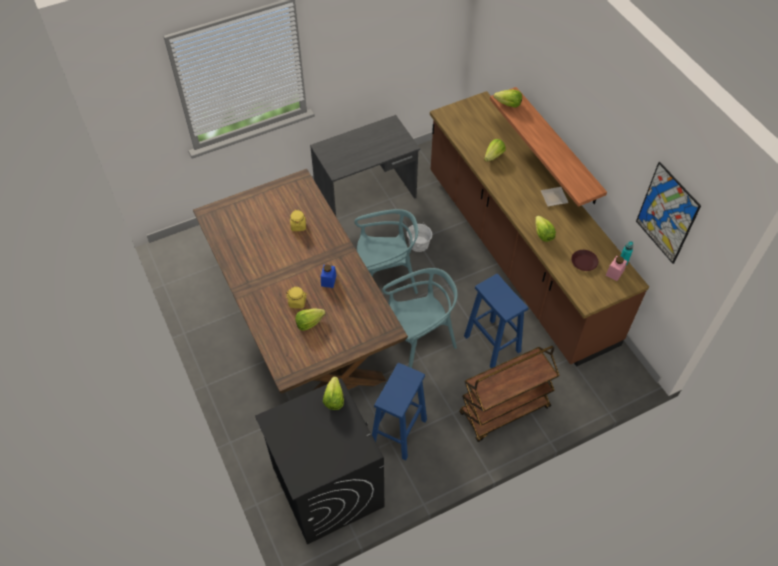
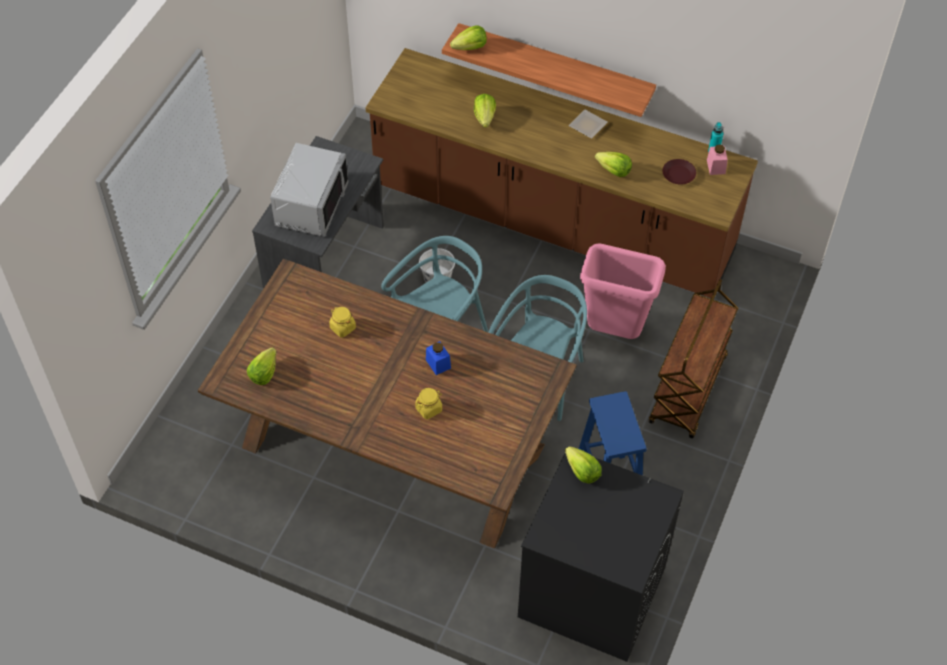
camera: 40 degrees left, 0 degrees up
lettuce [295,308,326,331] -> lettuce moved to [247,347,277,385]
blue stool [464,274,528,368] -> pink trash can [580,243,666,339]
picture [636,162,701,264] -> none
none -> grey microwave [270,143,348,237]

